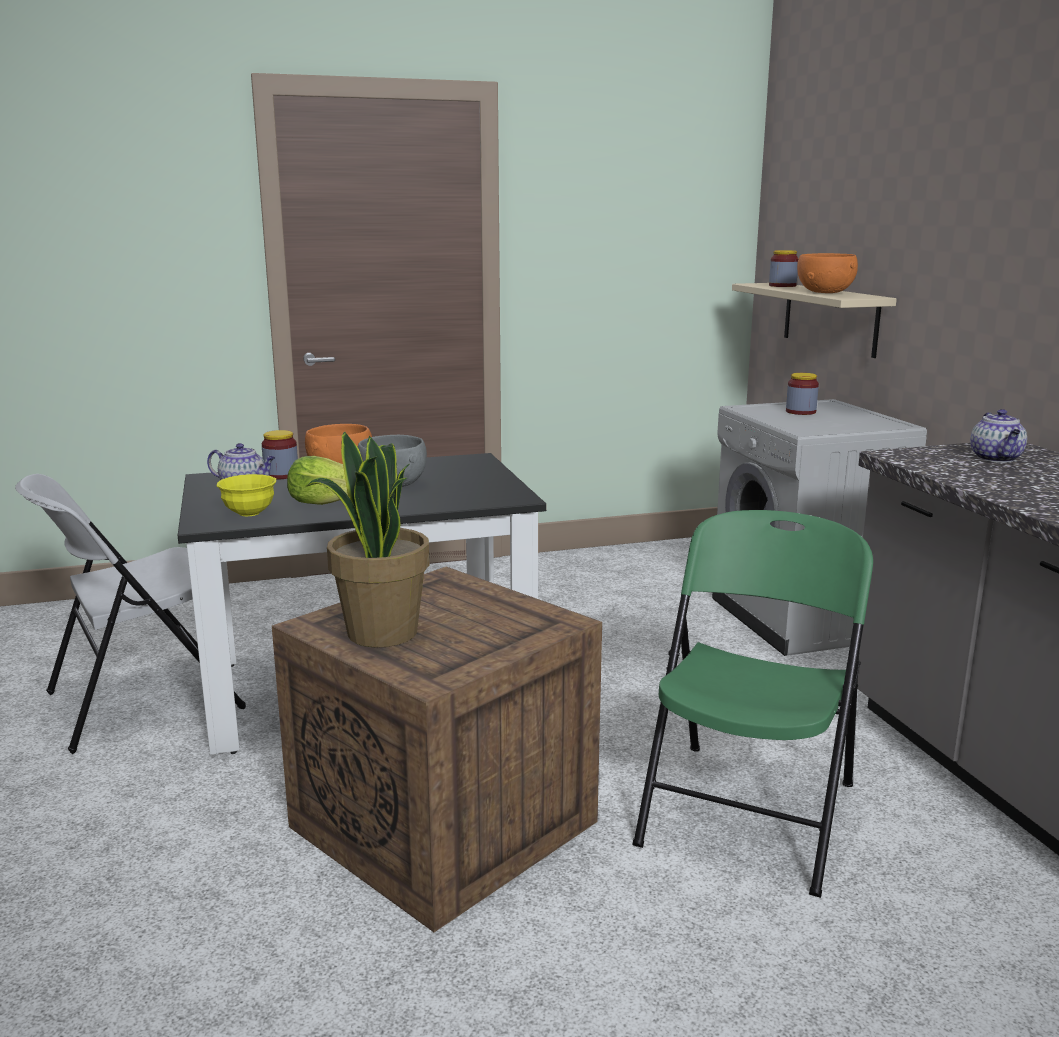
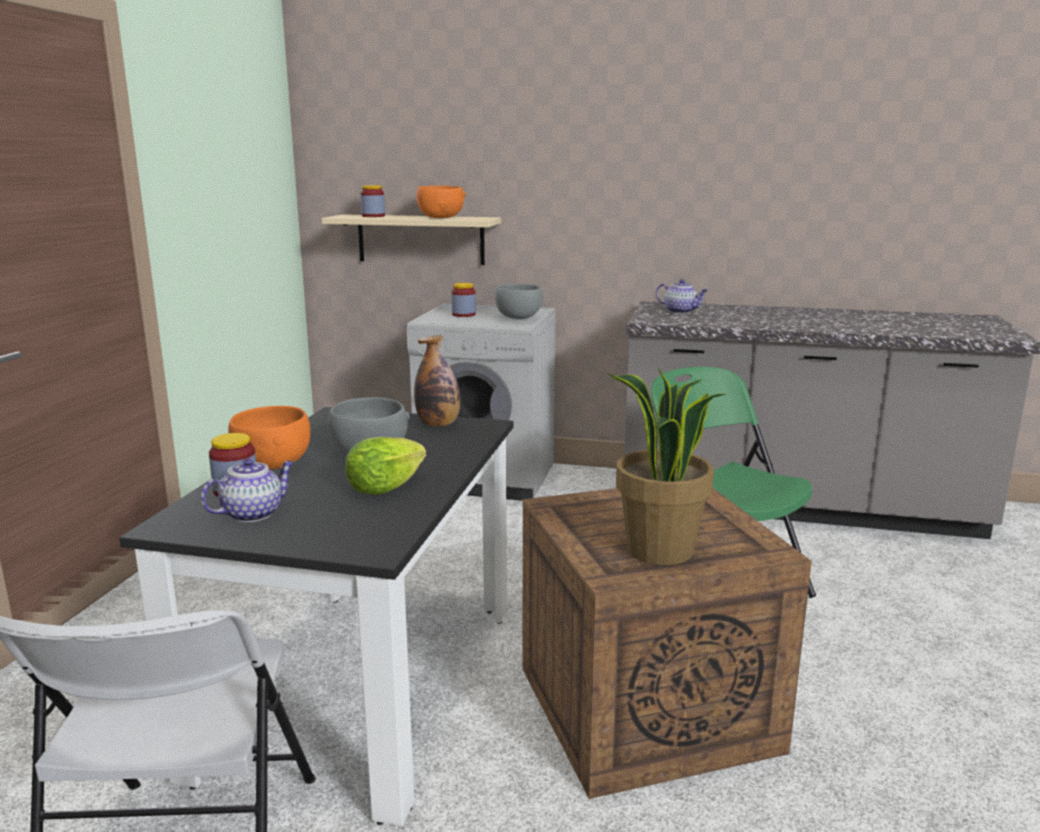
camera: 60 degrees left, 0 degrees up
yellow bowl [217,474,276,516] -> none
none -> bottle [414,335,460,427]
none -> grey bowl [495,284,543,319]

